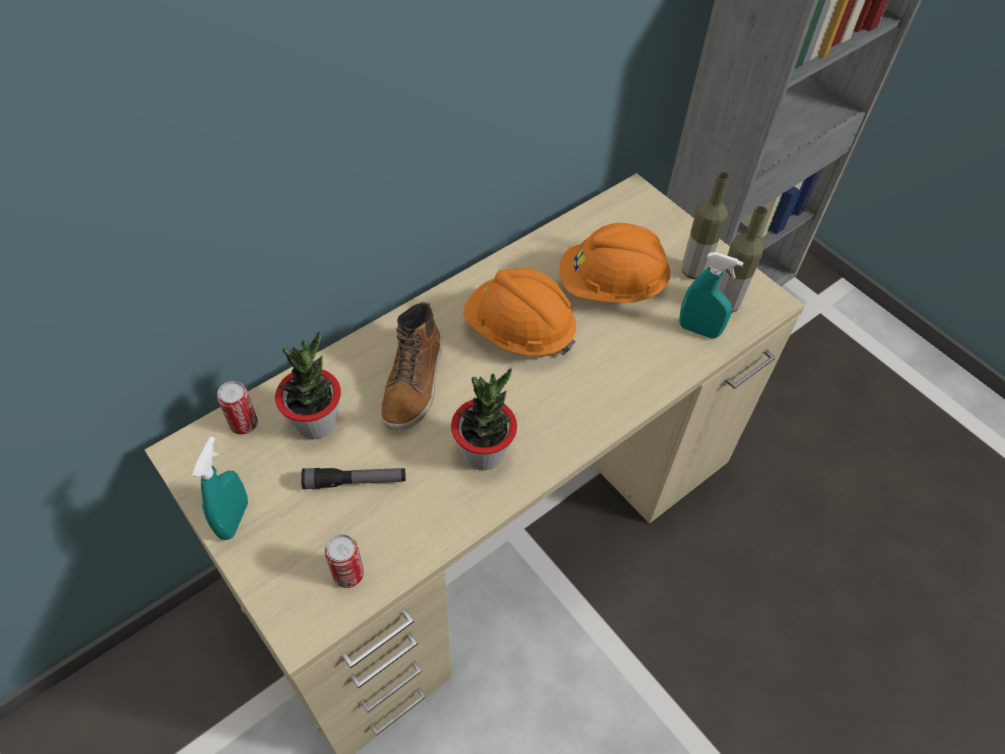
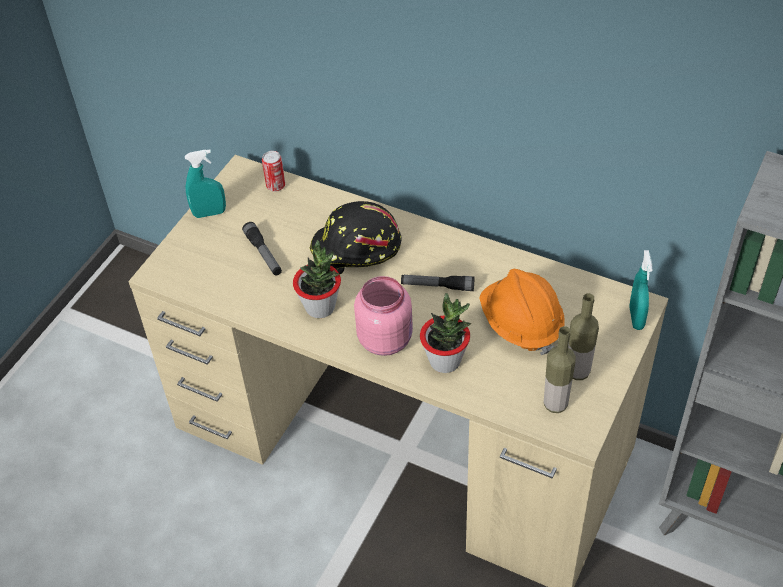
camera: 70 degrees right, 5 degrees down
potted plant [275,332,341,440] -> potted plant moved to [420,293,472,373]
can [325,534,364,588] -> none
boot [381,302,442,429] -> black hard hat [310,201,402,274]
orange hard hat [463,268,576,356] -> flashlight [401,275,475,291]
turquoise spray bottle [679,252,744,339] -> turquoise spray bottle moved to [629,250,653,330]
none -> pink jar [354,276,413,356]

